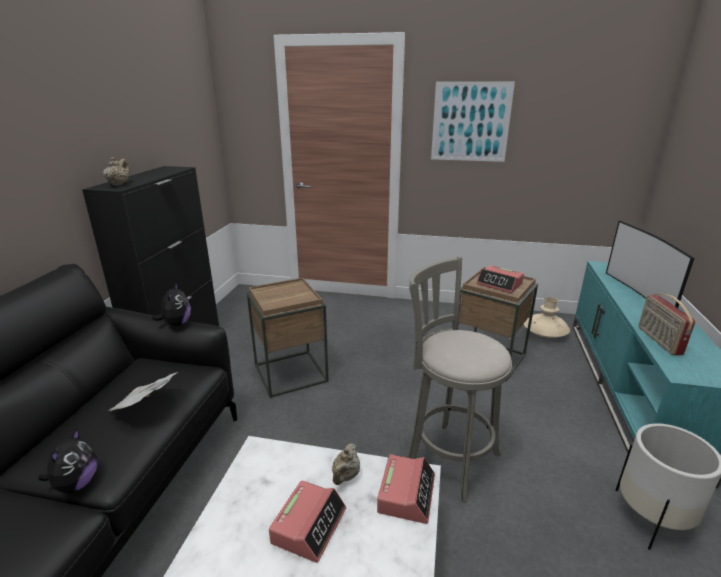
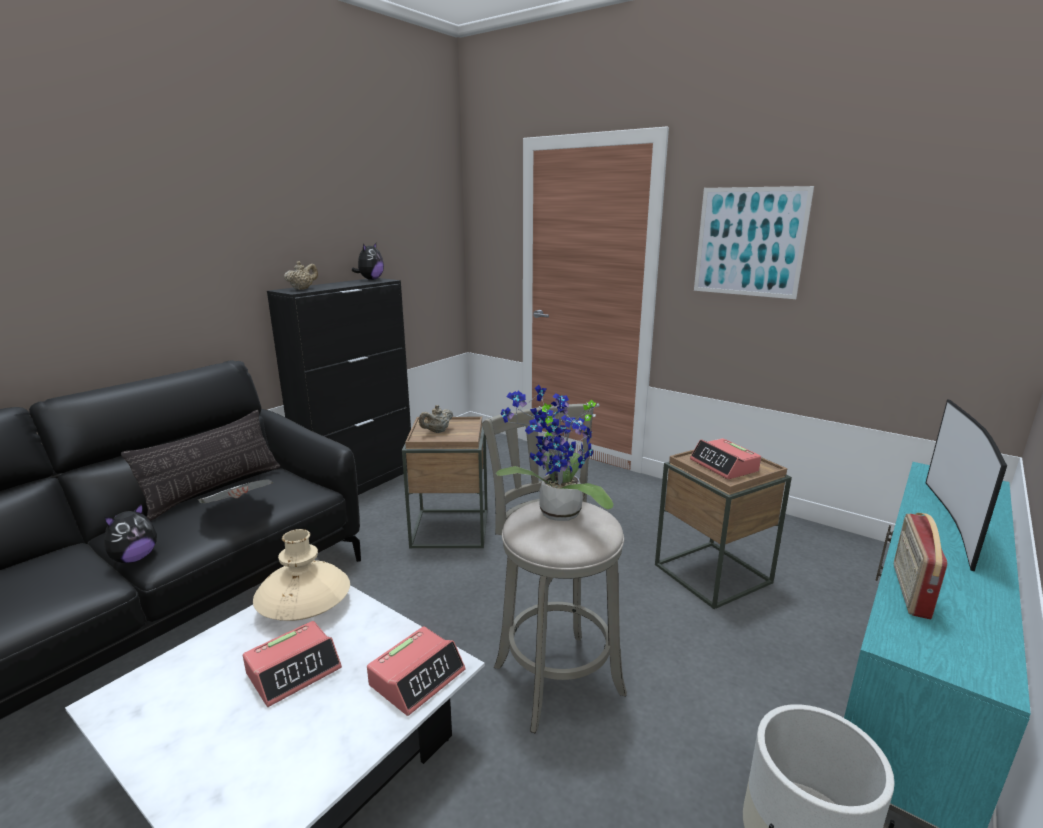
camera: 25 degrees right, 5 degrees down
plush toy [152,283,191,326] -> plush toy moved to [352,243,384,280]
beige teapot [332,443,360,485] -> beige teapot moved to [419,405,453,433]
beige vase [524,297,570,338] -> beige vase moved to [253,529,350,621]
none -> pillow [121,410,280,521]
none -> potted plant [496,385,613,521]

